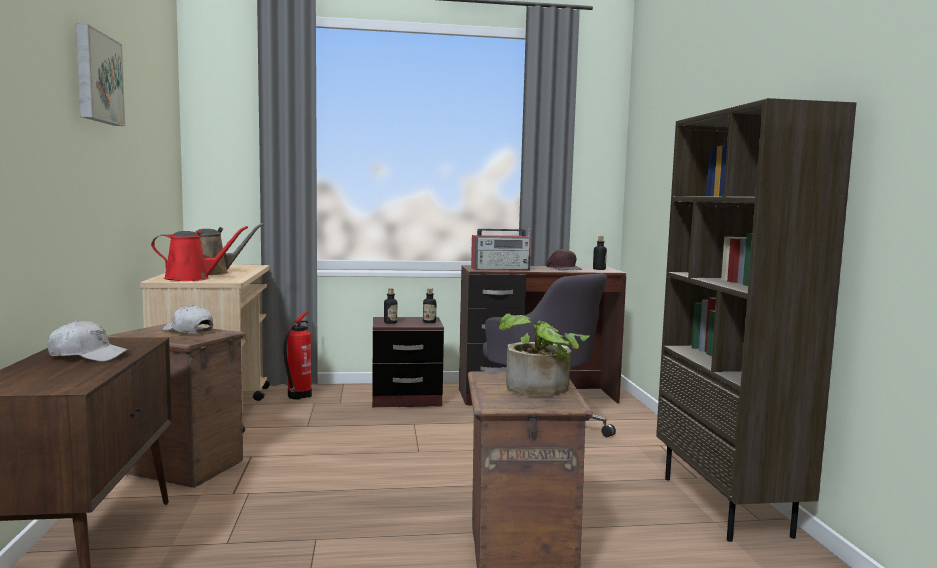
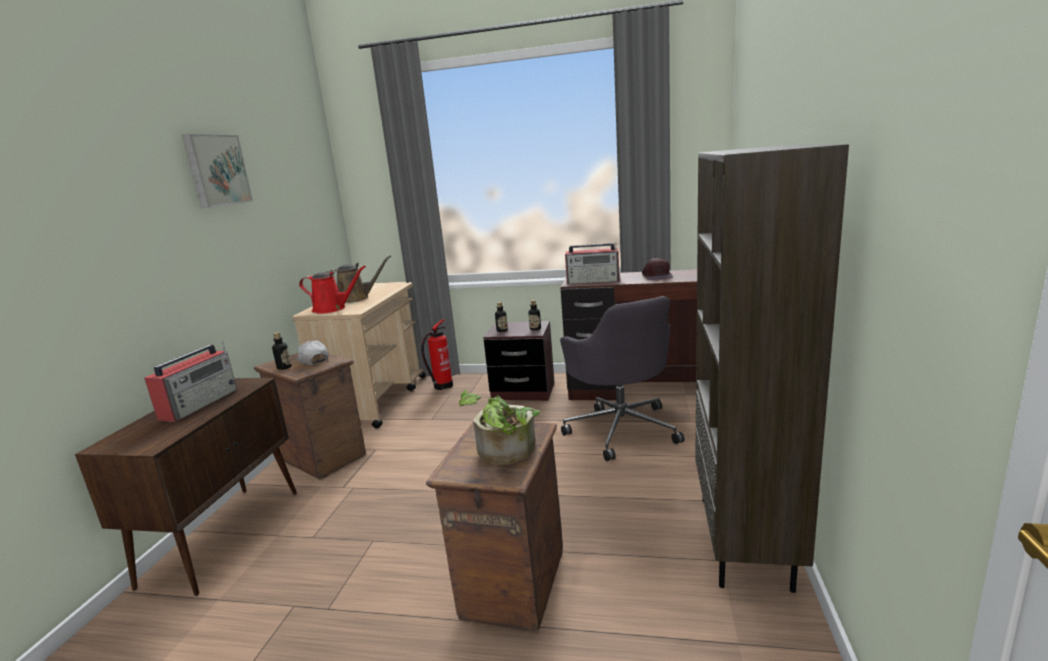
camera: 20 degrees right, 10 degrees up
white cap [47,320,129,362] -> radio [144,341,237,422]
bottle [593,236,607,270] -> bottle moved to [272,332,292,370]

